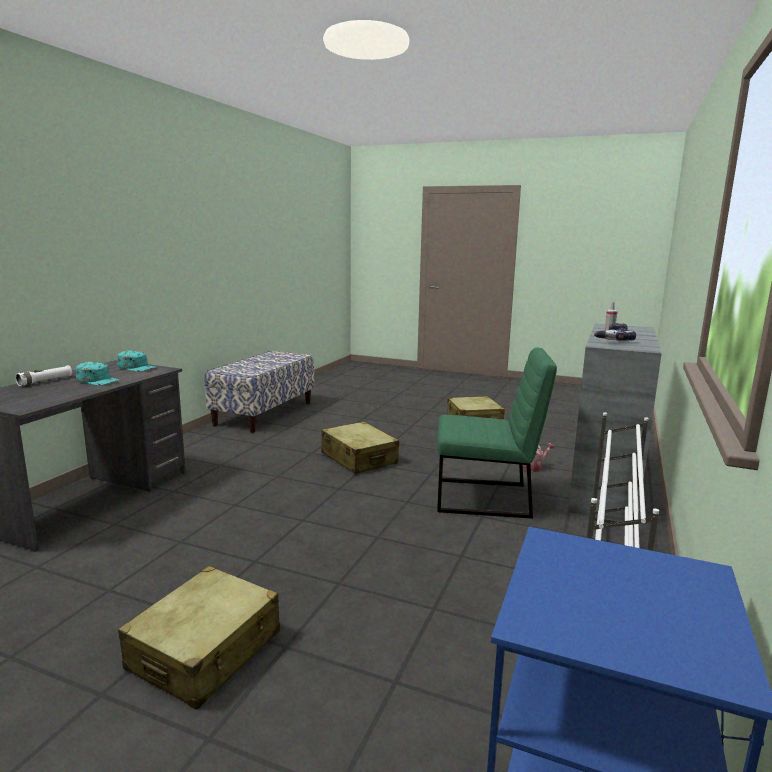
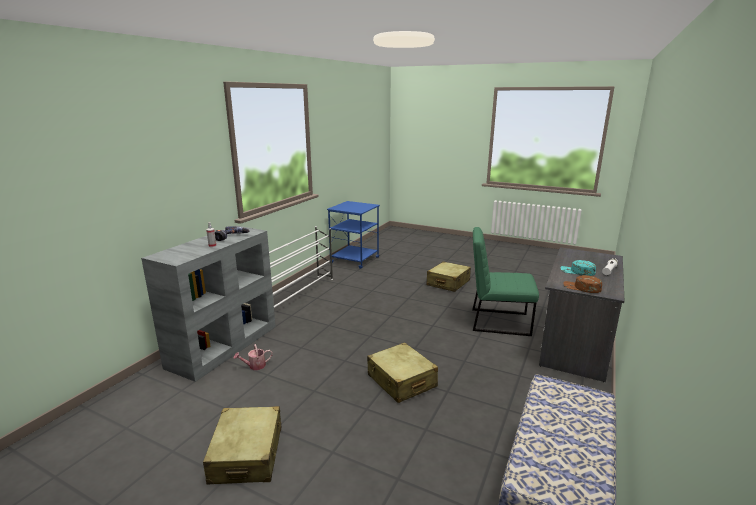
camera: 175 degrees left, 5 degrees up
turquoise cap [117,350,158,372] -> brown cap [563,275,602,293]
green chair [437,347,557,519] -> green chair moved to [472,227,539,336]

